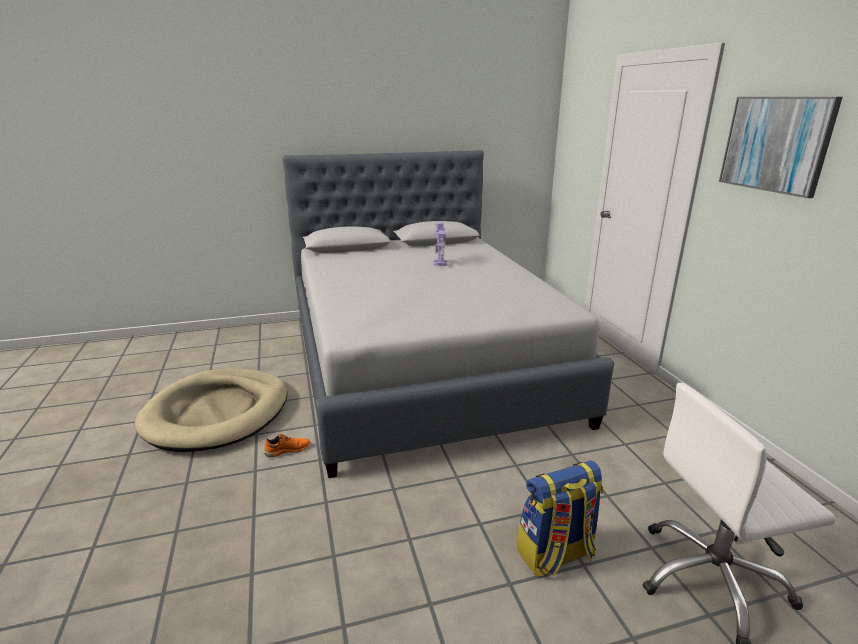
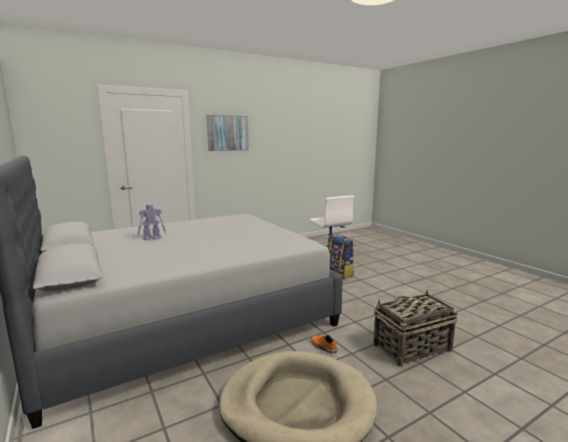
camera: 105 degrees left, 10 degrees down
none -> basket [373,290,458,367]

